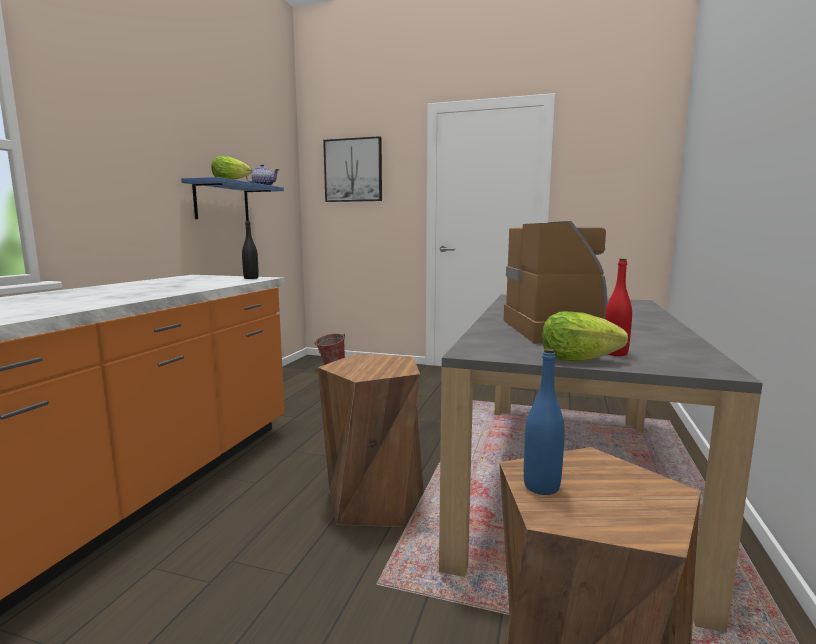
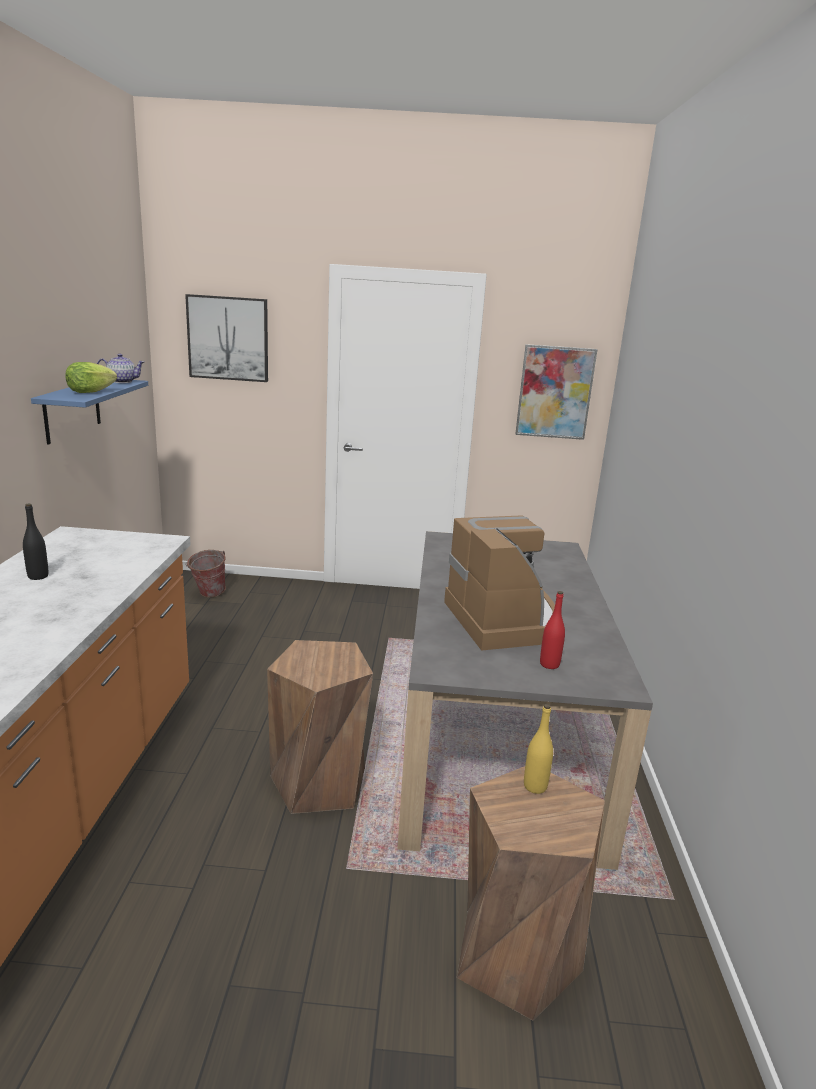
camera: 15 degrees left, 10 degrees up
black bottle [242,221,259,279] -> black bottle moved to [23,503,48,580]
blue bottle [524,348,565,495] -> none
lettuce [542,311,628,361] -> none
none -> picture [515,344,597,440]
none -> yellow bottle [524,704,553,794]

